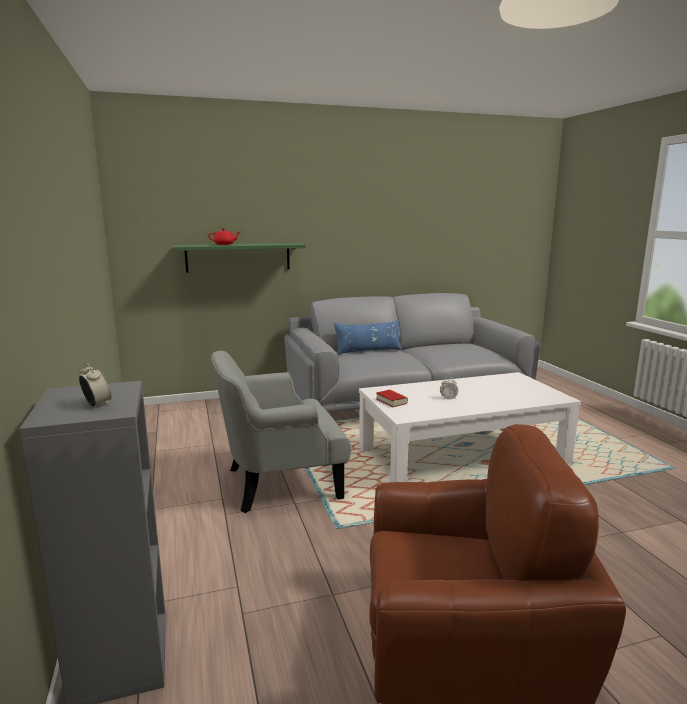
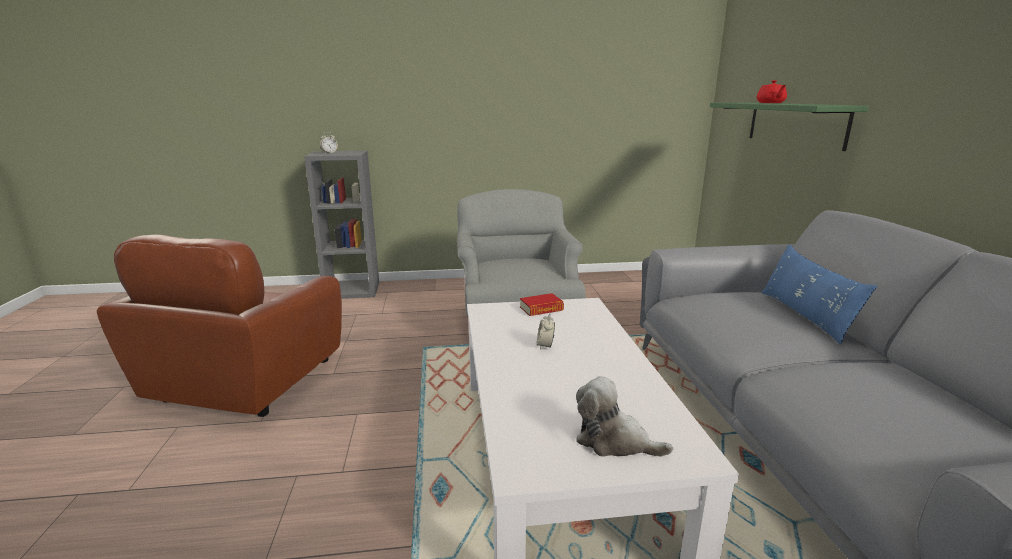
camera: 100 degrees right, 5 degrees up
none -> plush toy [576,376,673,457]

